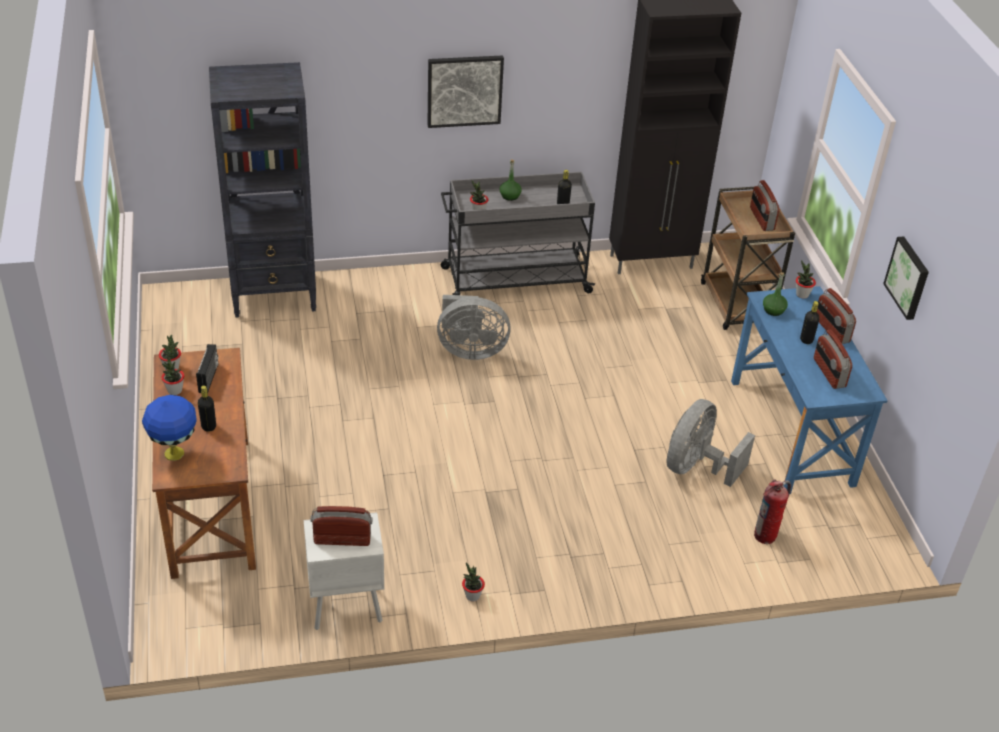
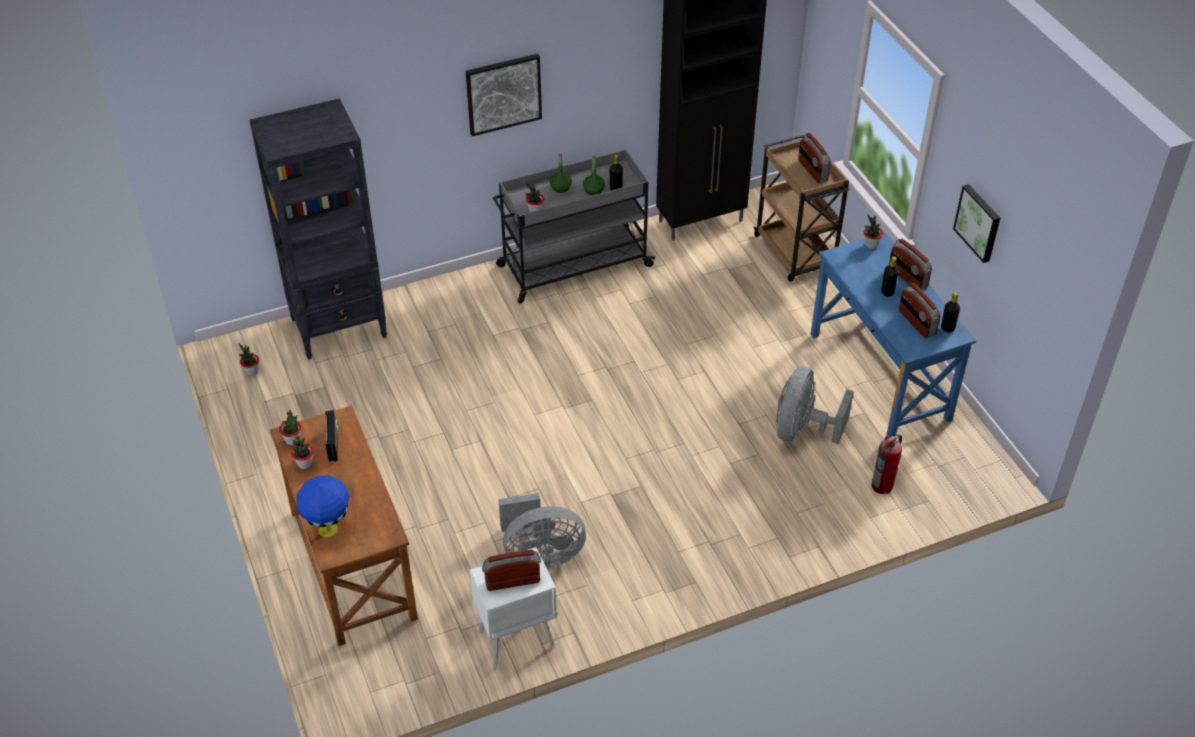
camera: 10 degrees left, 5 degrees up
black bottle [198,386,216,432] -> black bottle moved to [941,292,960,333]
grey fan [437,295,511,360] -> grey fan moved to [498,493,586,568]
potted plant [462,562,485,602] -> potted plant moved to [239,343,259,376]
green bottle [763,272,788,316] -> green bottle moved to [583,155,605,195]

